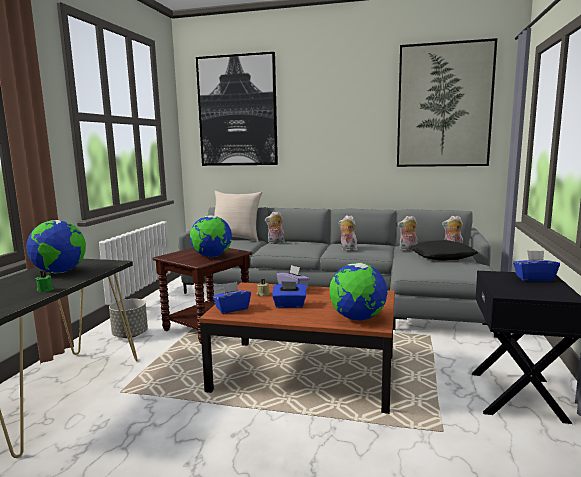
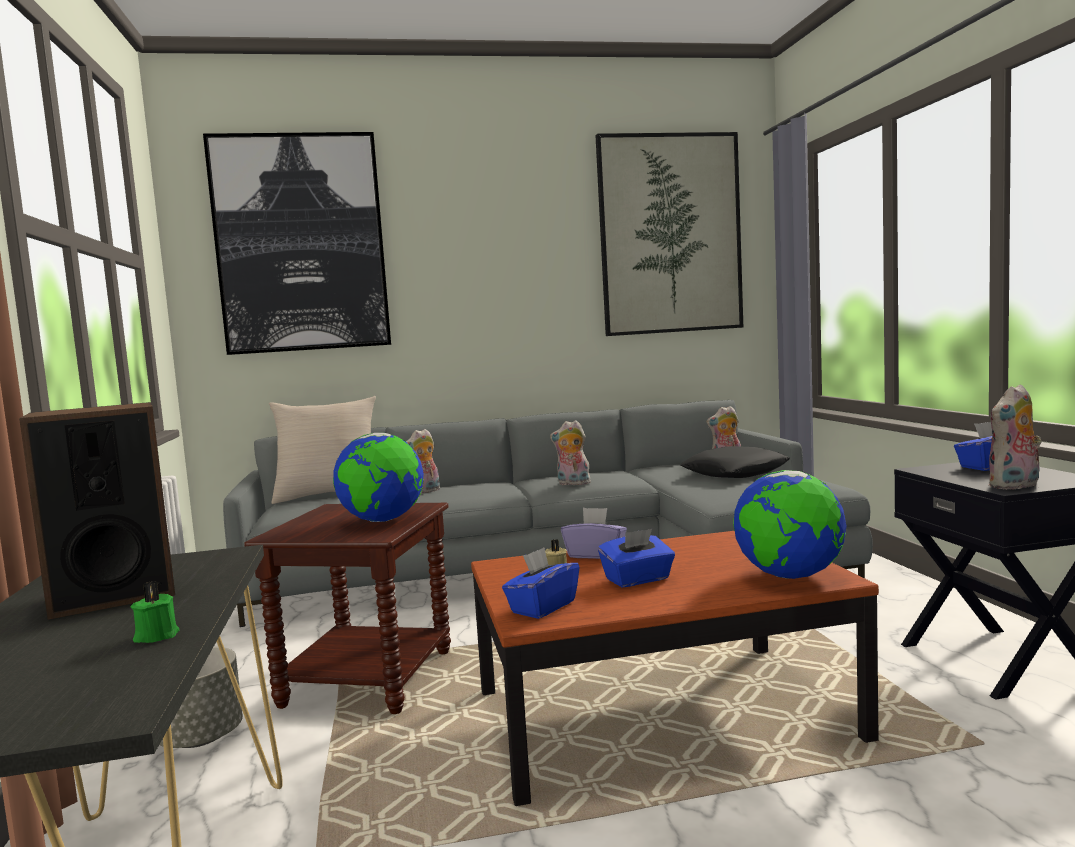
camera: 25 degrees left, 5 degrees down
globe [26,220,86,274] -> speaker [19,402,175,620]
plush toy [397,216,418,251] -> plush toy moved to [988,384,1042,490]

